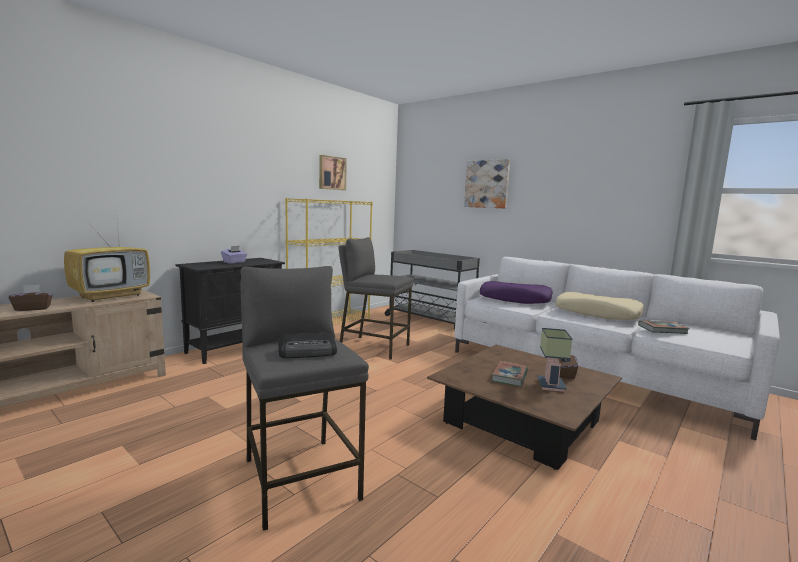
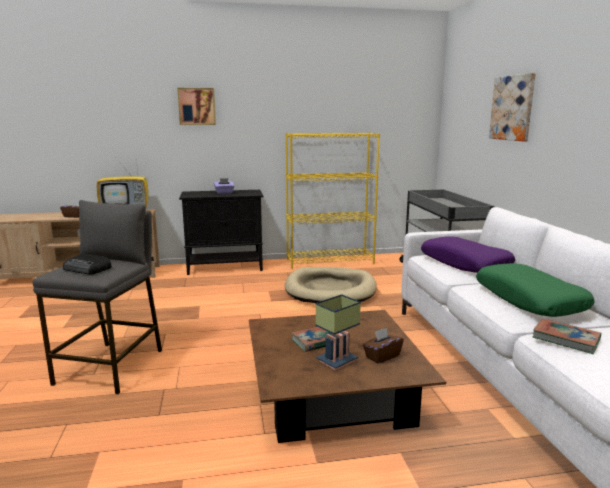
camera: 40 degrees right, 5 degrees up
picture [319,155,347,190] -> picture moved to [177,88,216,125]
grey stool [338,237,414,360] -> beige dog bed [285,267,377,303]
beige pillow [556,292,644,320] -> green pillow [476,263,595,317]

